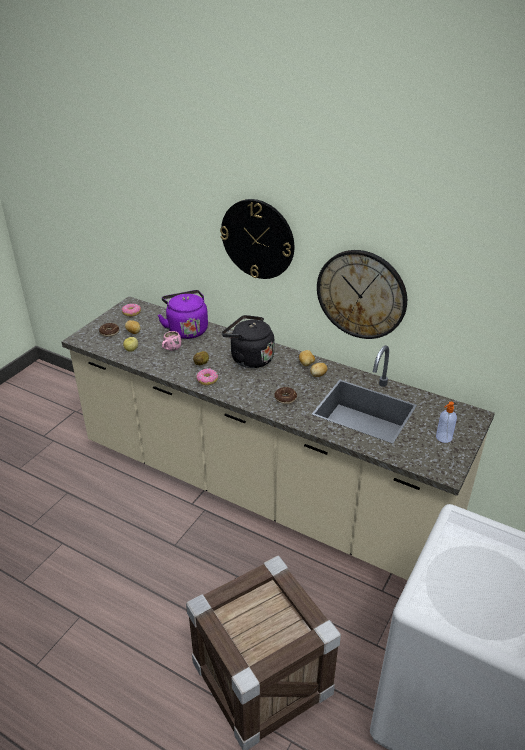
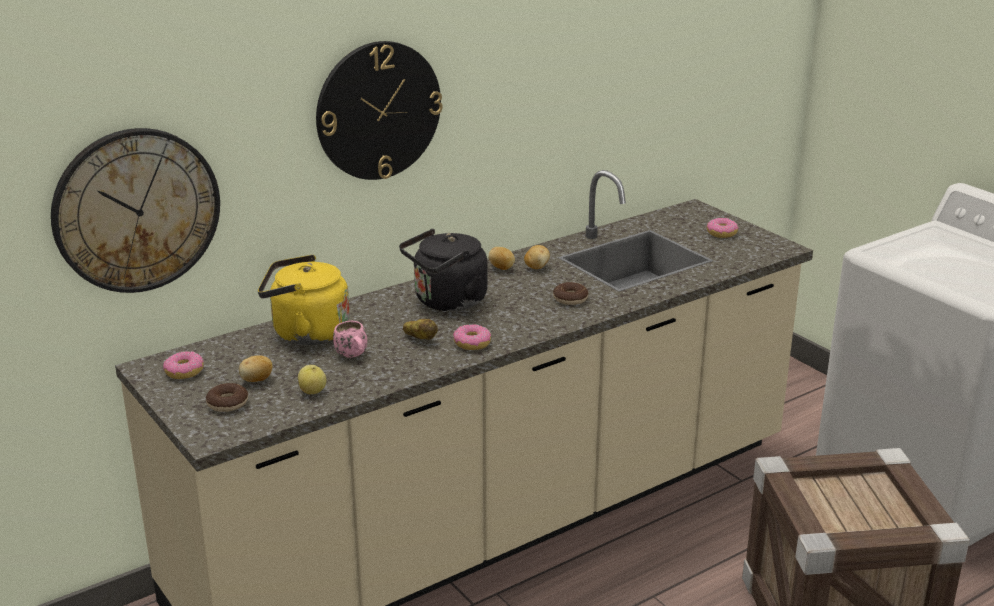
camera: 65 degrees left, 10 degrees down
purple kettle [158,290,208,339] -> yellow kettle [258,255,350,345]
wall clock [317,250,407,339] -> wall clock moved to [51,128,220,293]
soap dispenser [436,402,457,443] -> donut [707,218,739,238]

